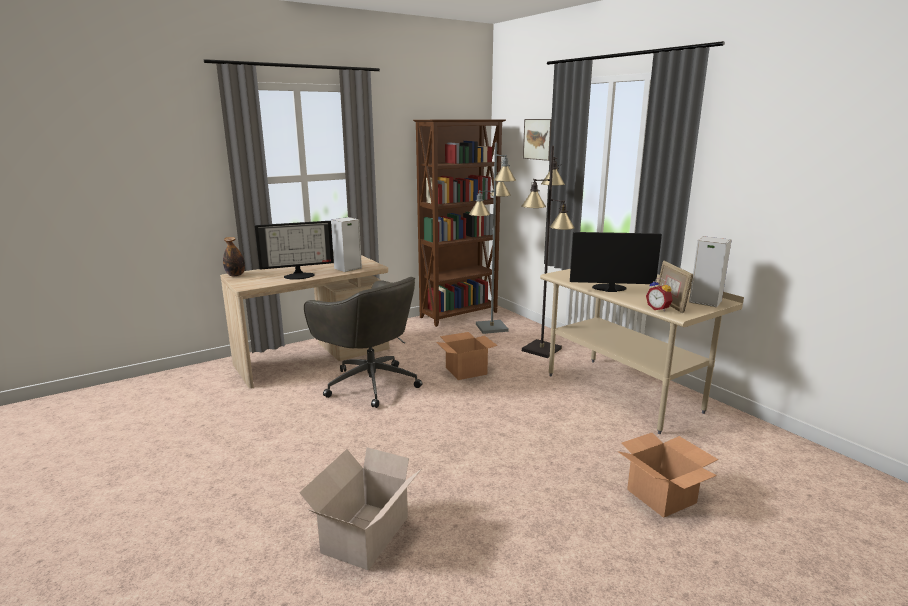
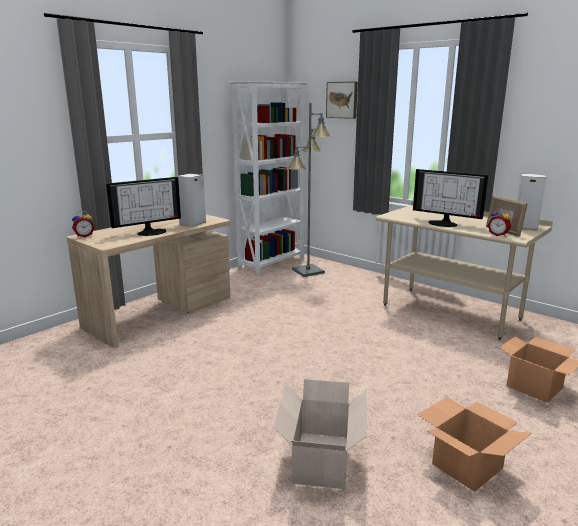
camera: 15 degrees left, 0 degrees up
bottle [223,237,245,276] -> alarm clock [72,211,94,238]
grey office chair [304,277,422,408] -> none
brown bookcase [413,119,506,327] -> white bookcase [229,81,309,275]
cardboard box [436,332,498,380] -> cardboard box moved to [417,397,532,492]
black floor lamp [522,146,575,358] -> none
monitor [570,232,662,292] -> monitor turned 135 degrees counterclockwise [413,169,488,227]

